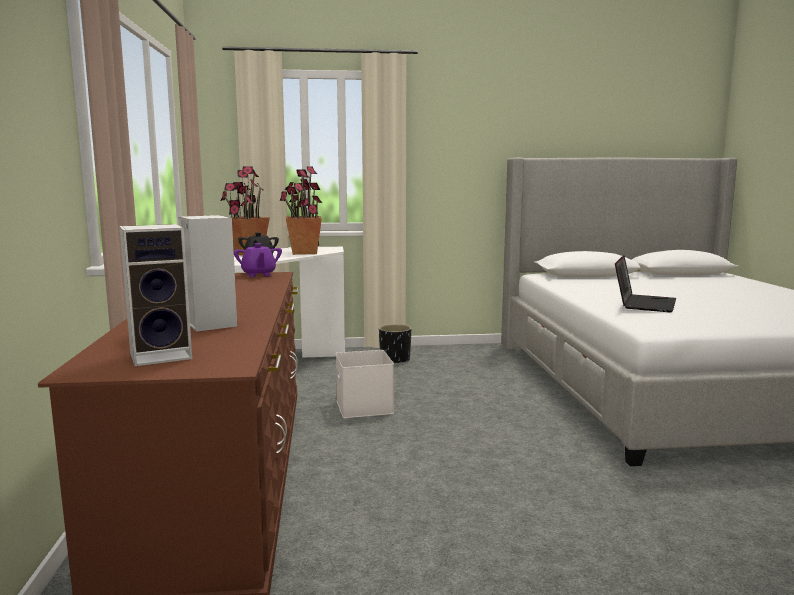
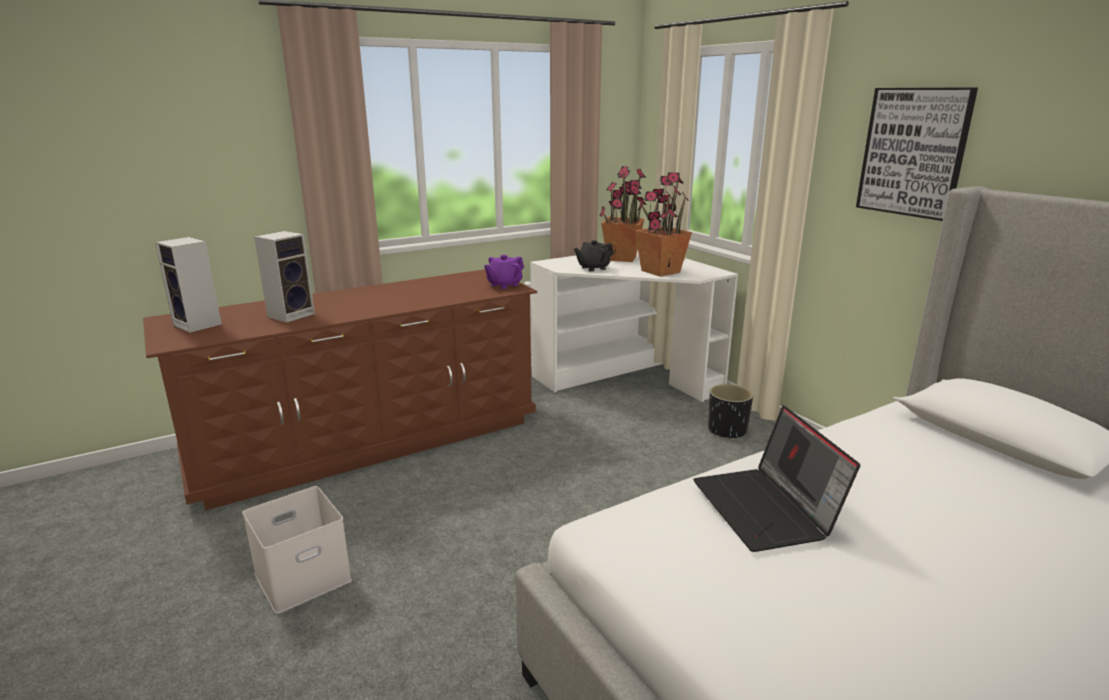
camera: 65 degrees right, 10 degrees up
white storage box [336,350,394,418] -> white storage box moved to [242,486,352,614]
laptop [615,255,676,312] -> laptop turned 75 degrees clockwise [693,405,860,552]
none -> picture [856,87,978,221]

